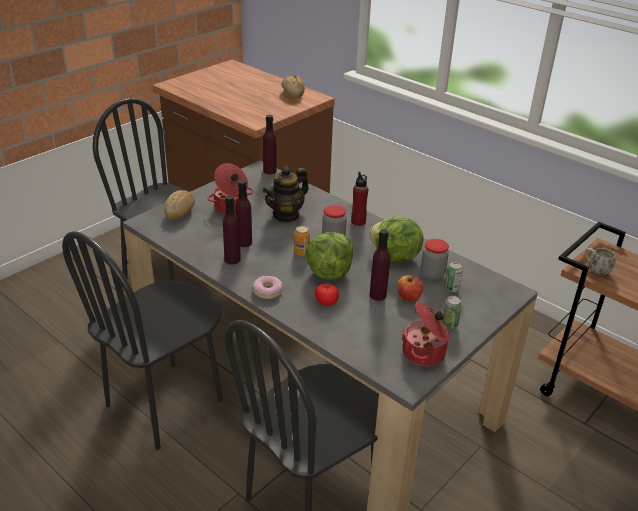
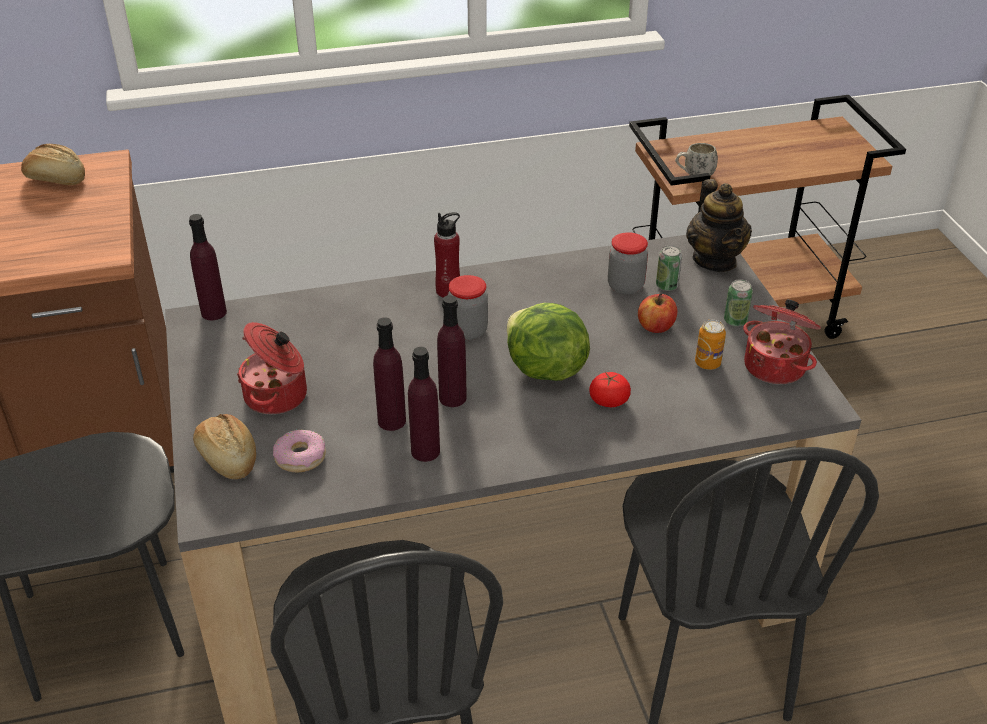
camera: 55 degrees left, 5 degrees up
donut [253,276,282,299] -> donut moved to [273,430,326,472]
teapot [263,166,309,222] -> teapot moved to [686,179,752,272]
can [294,226,310,256] -> can moved to [695,320,726,370]
lettuce [369,216,423,261] -> none
purple bottle [370,229,390,301] -> purple bottle moved to [437,295,467,407]

